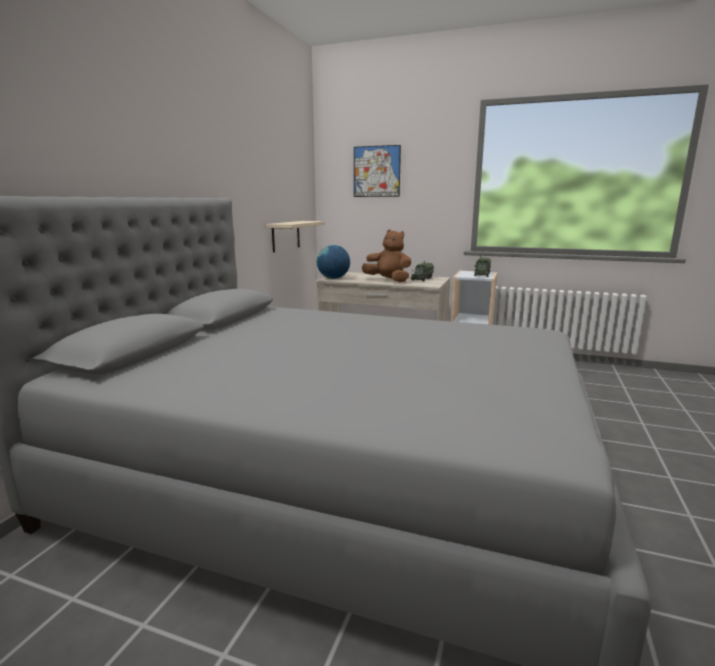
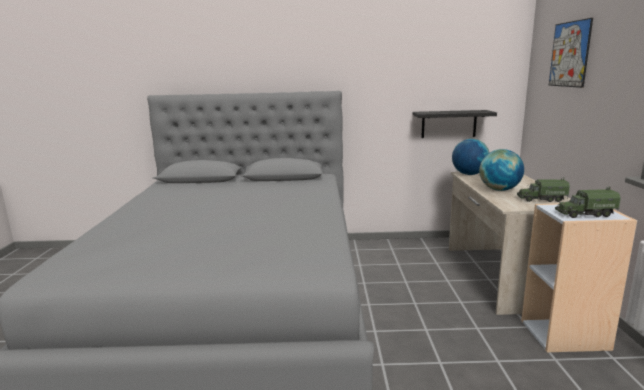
camera: 70 degrees right, 0 degrees up
beige shelf [266,221,325,252] -> black shelf [413,110,497,138]
brown plush toy [362,229,412,282] -> globe [479,149,524,191]

